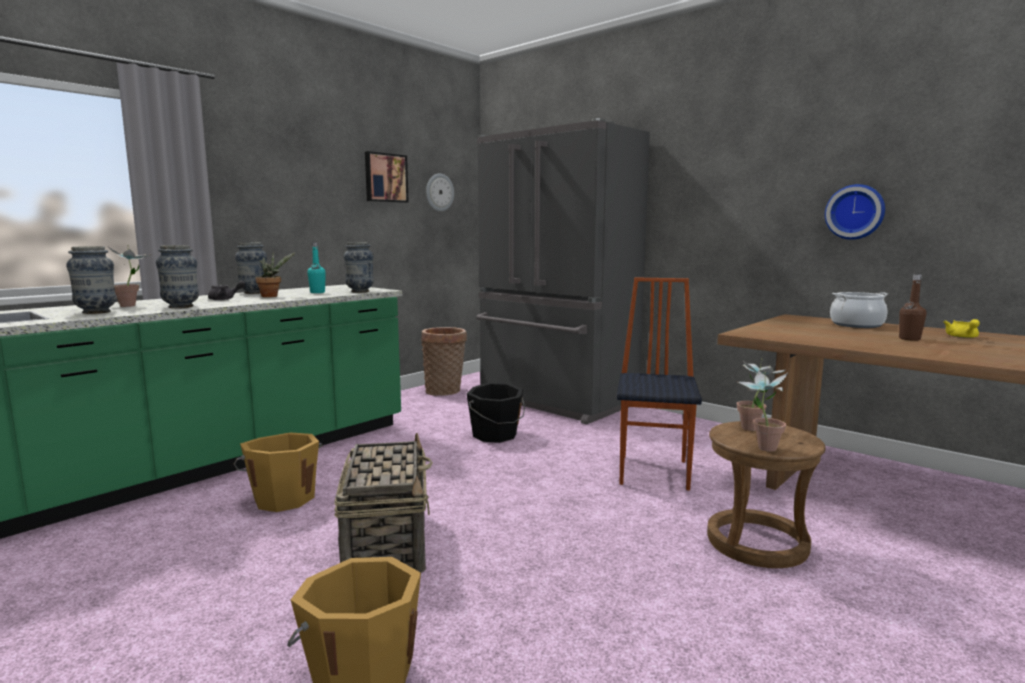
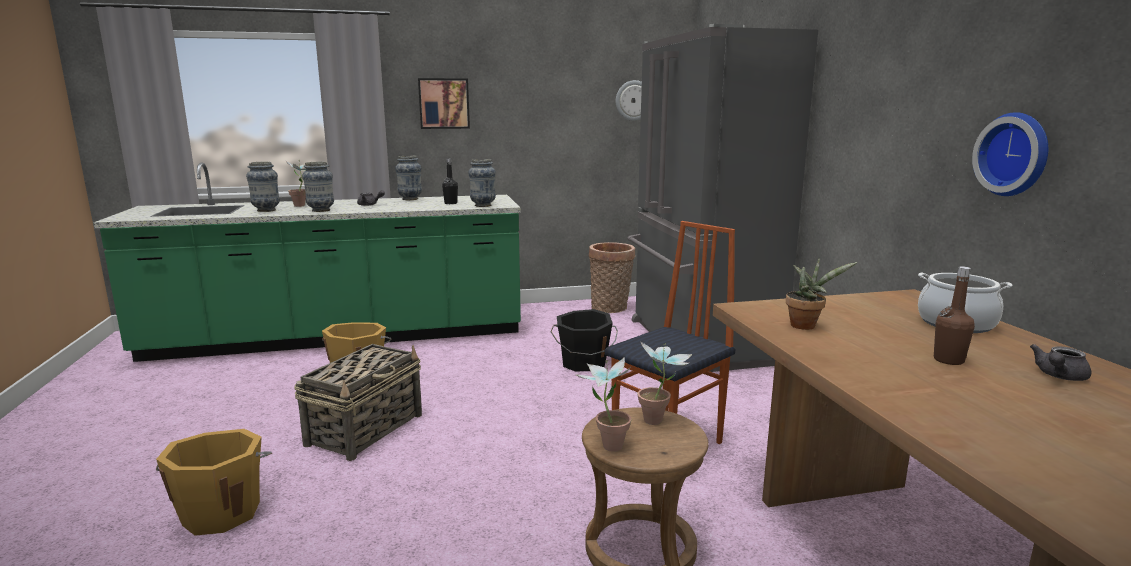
camera: 35 degrees right, 5 degrees up
potted plant [255,252,296,297] -> potted plant moved to [786,257,857,330]
turquoise bottle [307,242,326,293] -> black bottle [442,158,458,204]
picture [365,151,409,203] -> picture moved to [418,78,470,129]
yellow teapot [944,319,980,338] -> grey teapot [1030,344,1091,381]

